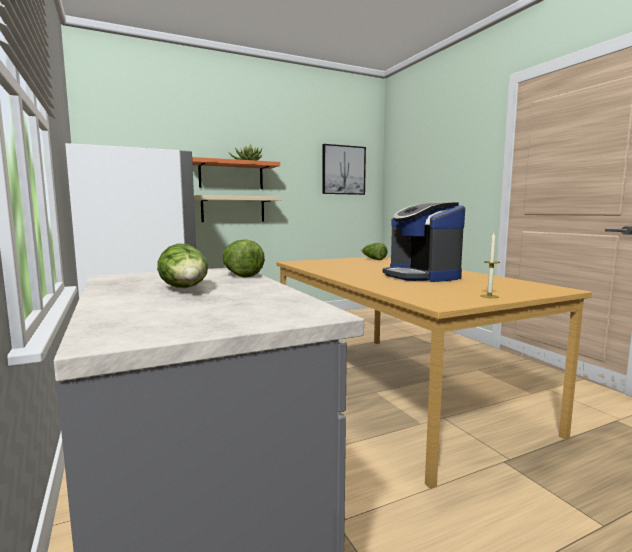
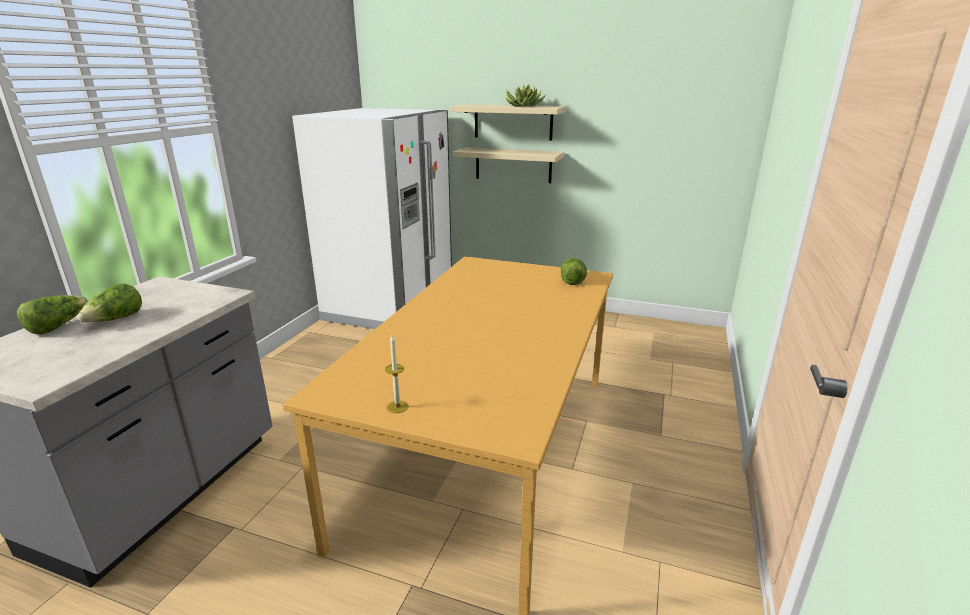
camera: 45 degrees right, 15 degrees up
orange shelf [192,157,280,189] -> beige shelf [451,104,566,140]
lettuce [223,239,265,278] -> lettuce moved to [17,295,88,334]
picture [322,144,366,195] -> none
coffee machine [383,203,465,282] -> none

